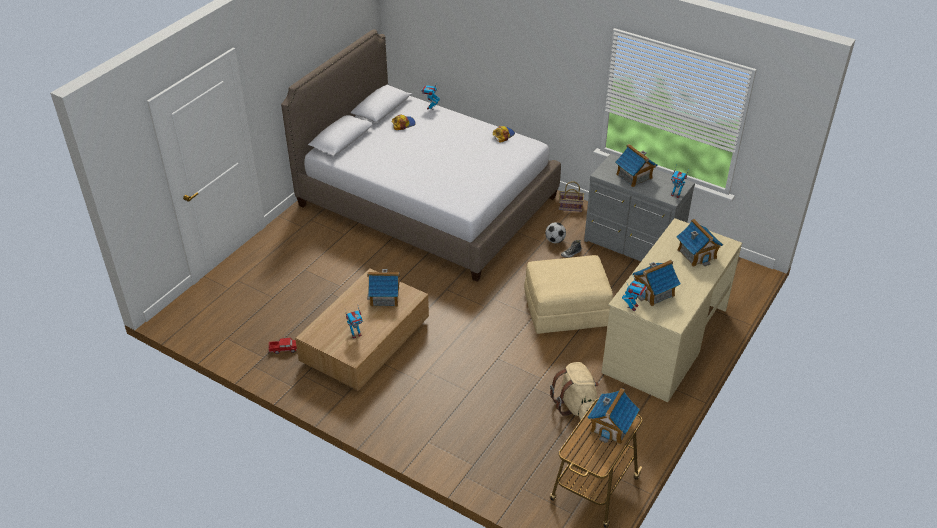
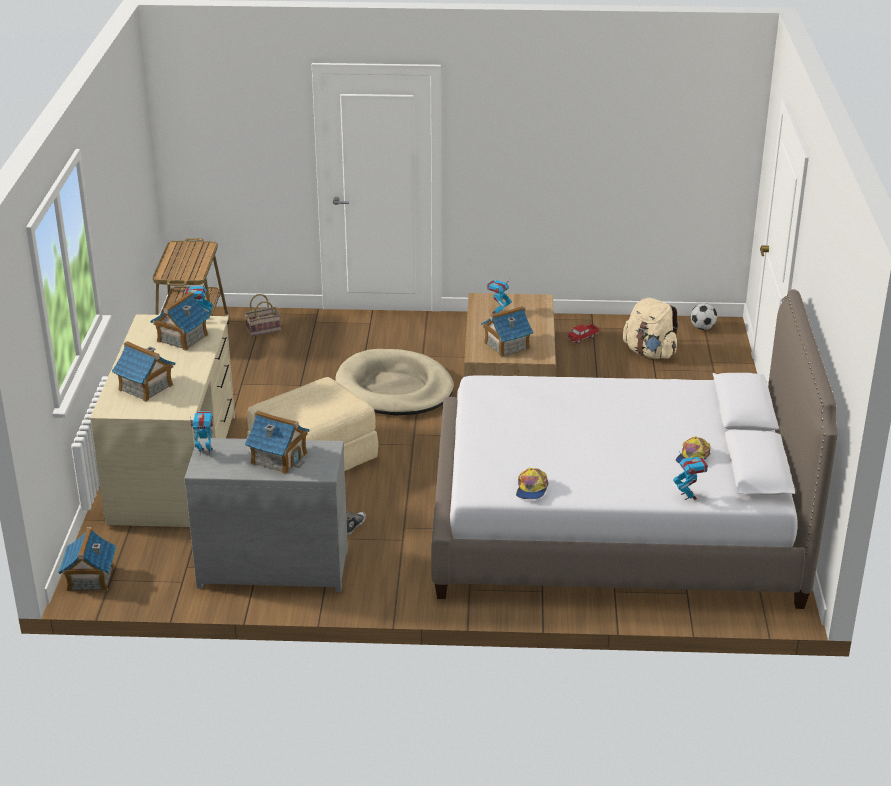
camera: 150 degrees right, 10 degrees down
football [545,222,566,243] -> football moved to [691,303,717,330]
beige backpack [550,362,599,420] -> beige backpack moved to [623,298,679,359]
basket [559,181,584,212] -> basket moved to [245,294,281,337]
toy house [588,388,640,445] -> toy house moved to [58,527,116,591]
none -> beige dog bed [336,349,454,416]

